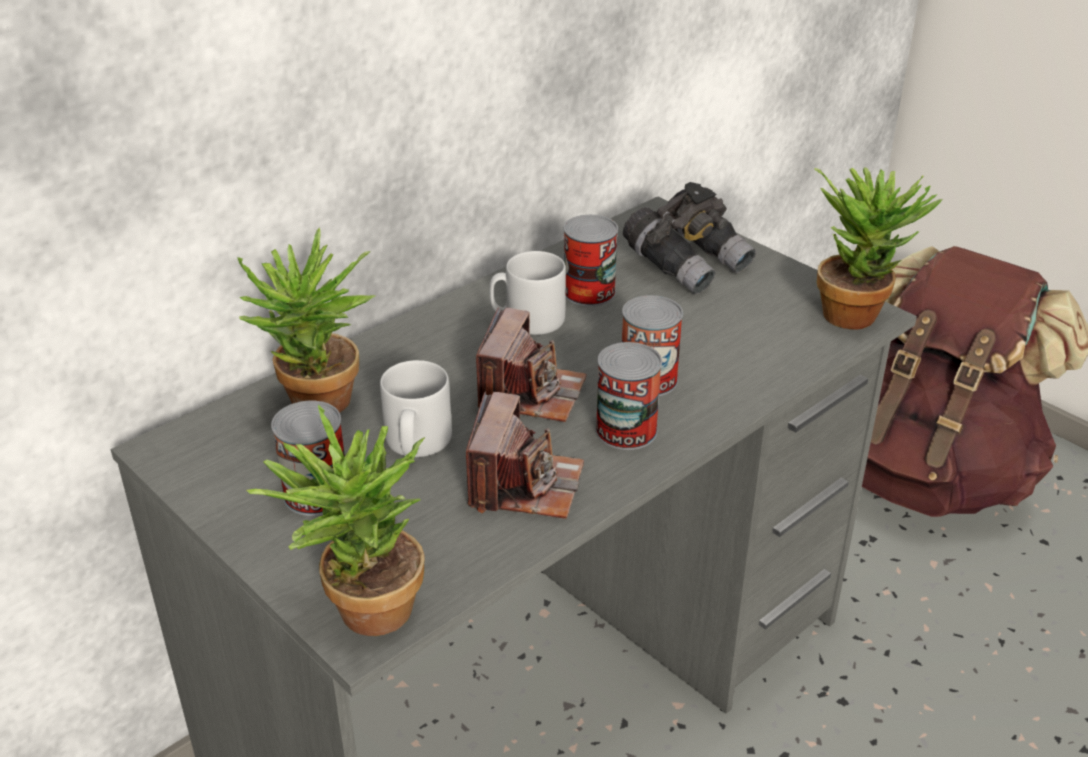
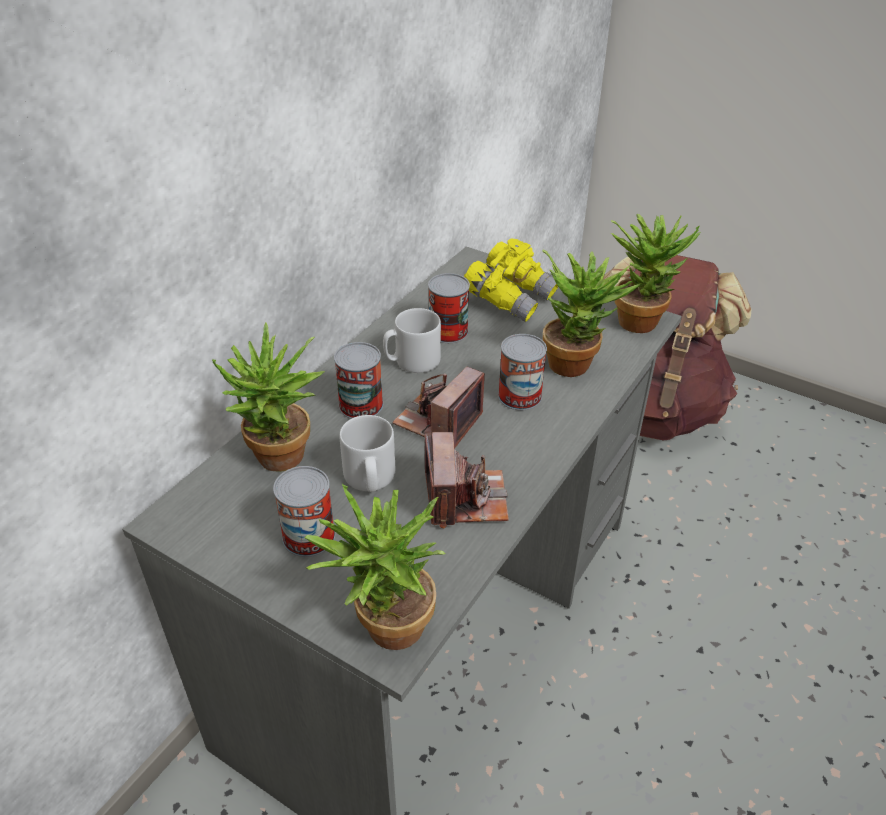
camera: 15 degrees left, 5 degrees up
camera [476,307,587,422] -> camera turned 150 degrees counterclockwise [392,367,485,449]
can [595,342,662,450] -> can moved to [334,342,383,419]
grey binoculars [623,182,756,294] -> yellow binoculars [464,238,558,322]
none -> potted plant [543,250,641,377]

